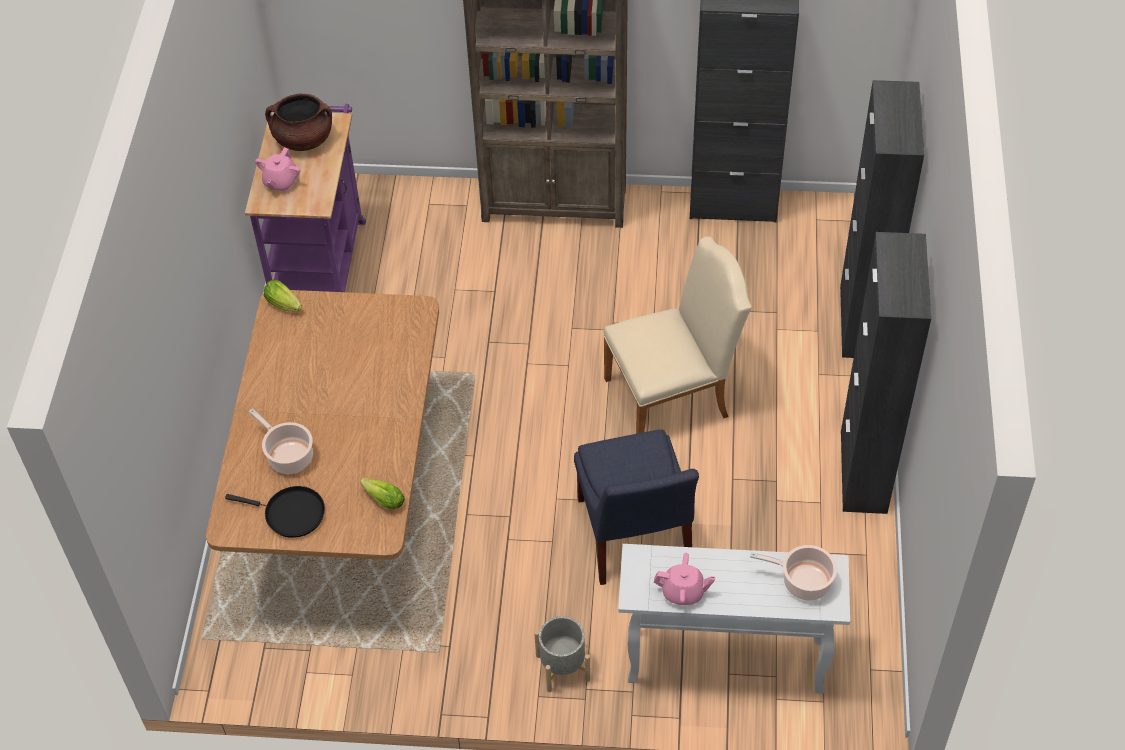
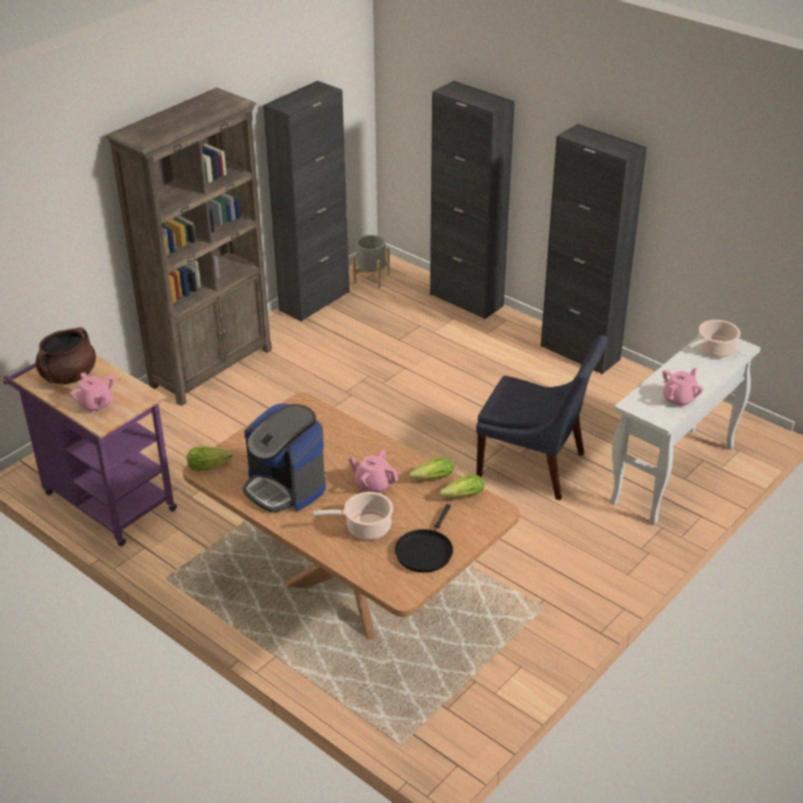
camera: 55 degrees left, 15 degrees down
black frying pan [225,486,325,538] -> black frying pan turned 150 degrees clockwise [395,504,453,573]
grey planter [534,616,590,692] -> grey planter moved to [352,235,390,288]
beige chair [603,237,752,434] -> none
none -> coffee machine [243,403,326,513]
none -> pink teapot [348,450,398,494]
none -> lettuce [409,457,454,480]

